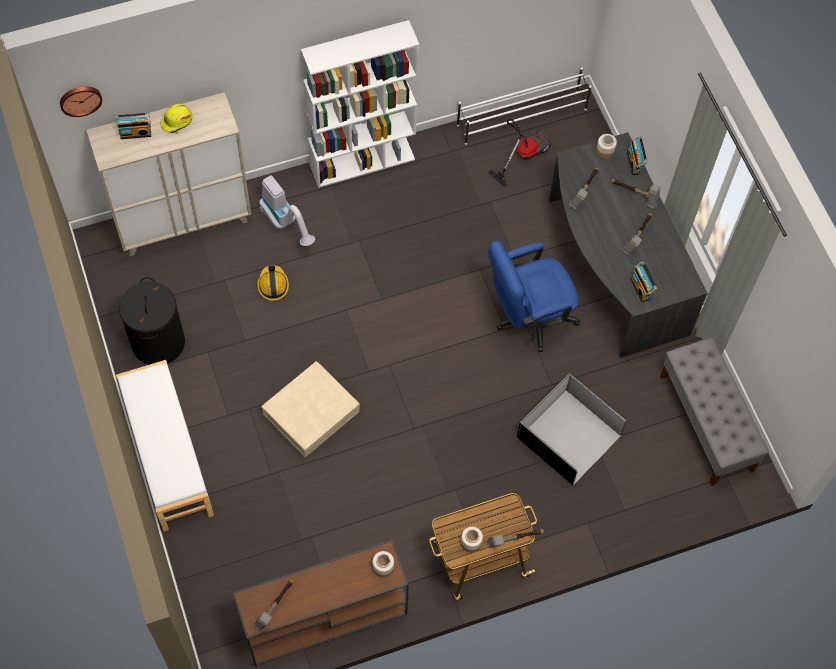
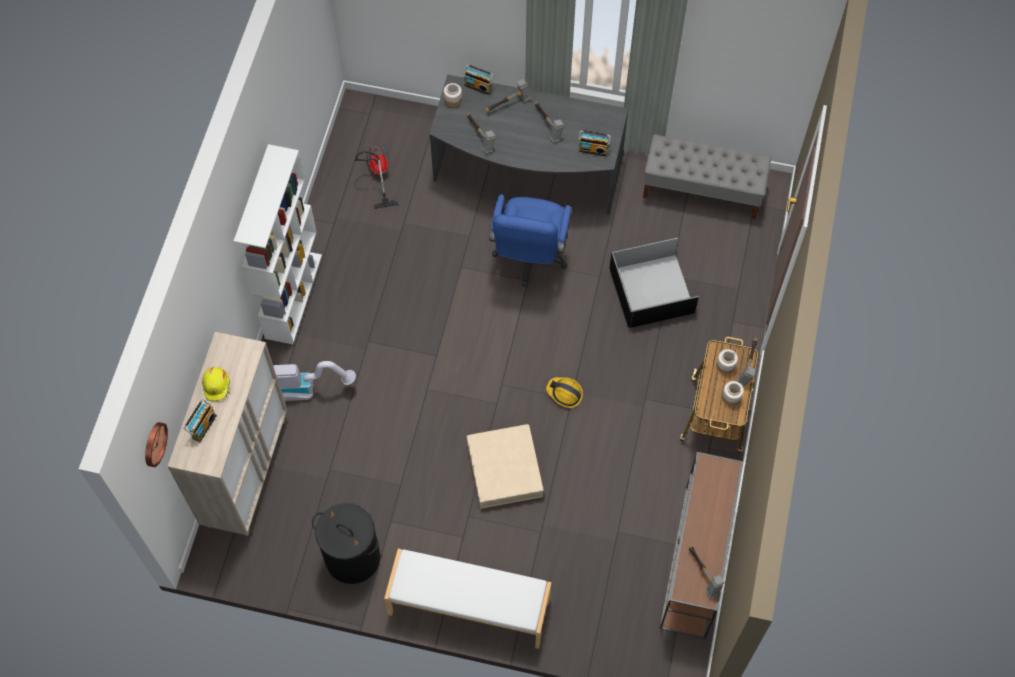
camera: 55 degrees left, 0 degrees up
hard hat [258,265,289,300] -> hard hat moved to [546,377,583,408]
jar [373,551,394,578] -> jar moved to [716,349,738,374]
white shoe rack [457,67,592,145] -> none

